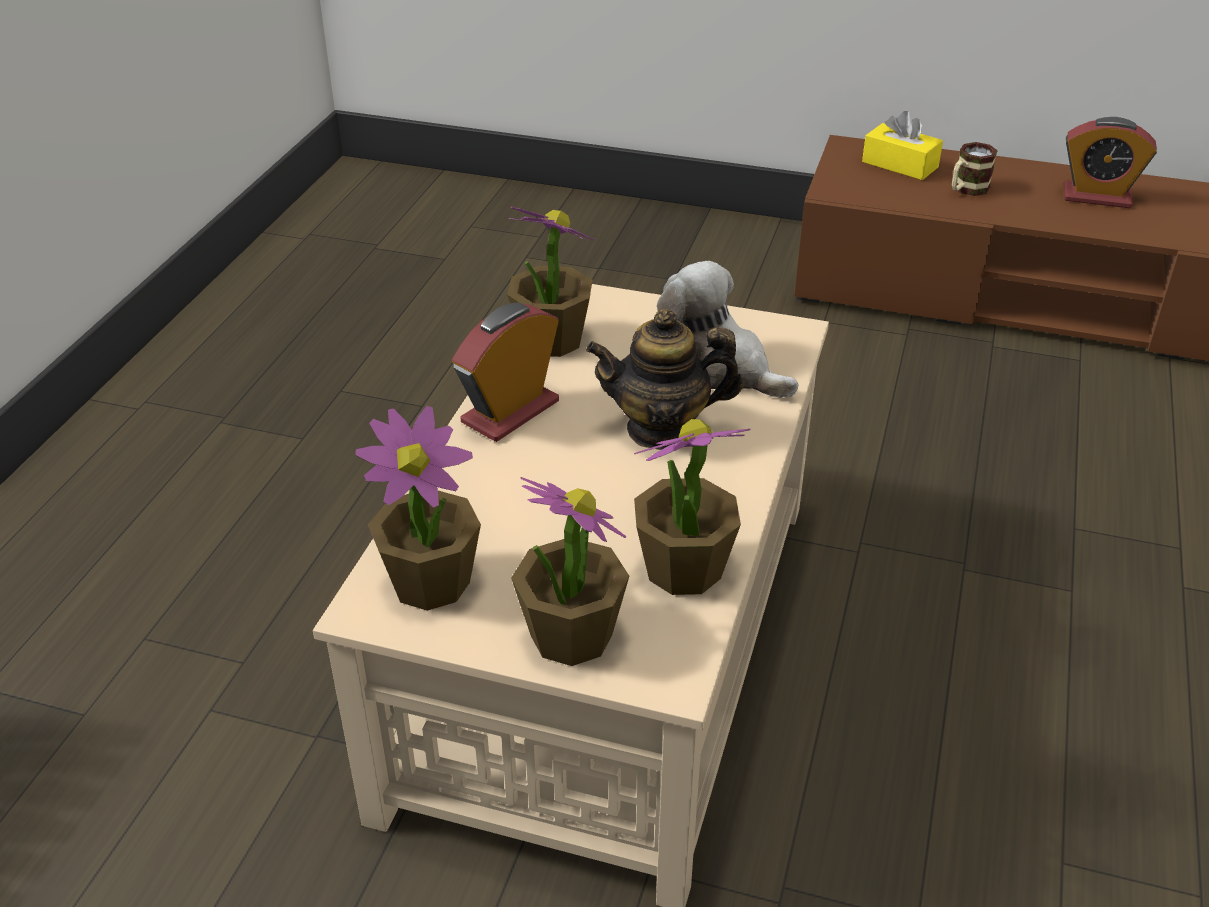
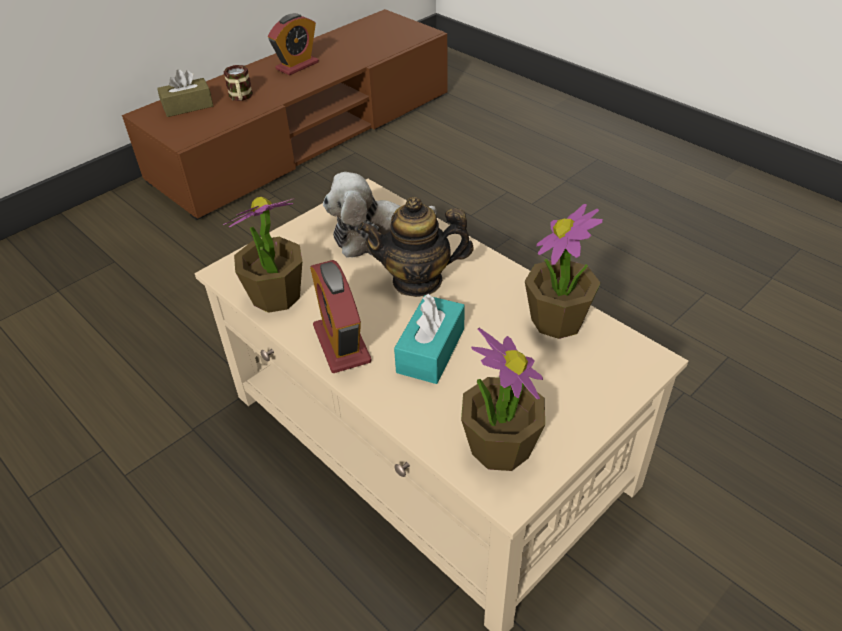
camera: 60 degrees left, 5 degrees up
potted plant [511,477,629,666] -> none
teapot [586,309,743,450] -> teapot turned 60 degrees clockwise [358,197,474,297]
yellow tissue box [862,111,943,180] -> brown tissue box [157,69,213,117]
none -> turquoise tissue box [394,294,465,384]

